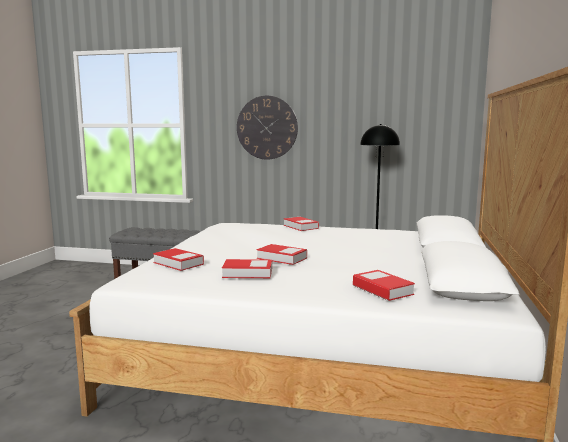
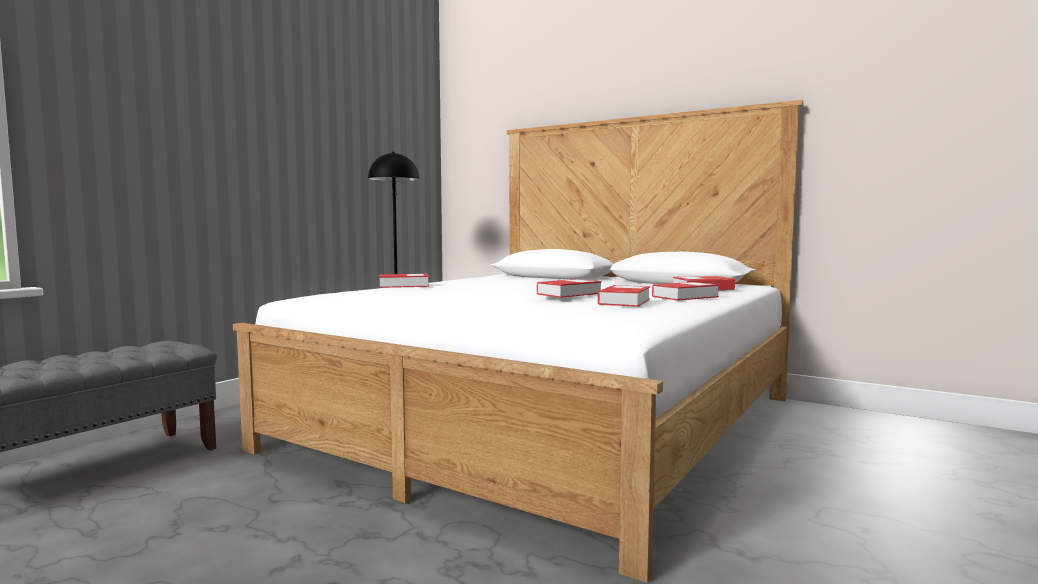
camera: 70 degrees left, 5 degrees down
book [153,248,204,271] -> book moved to [652,282,719,300]
wall clock [237,96,298,160] -> none

